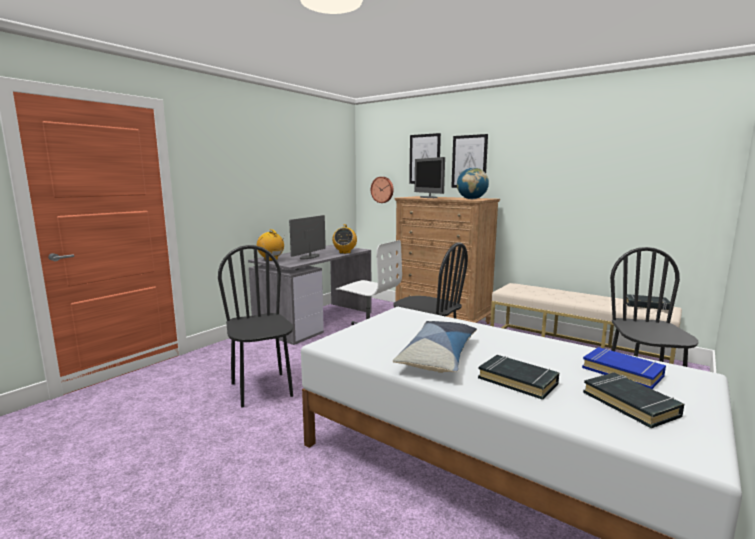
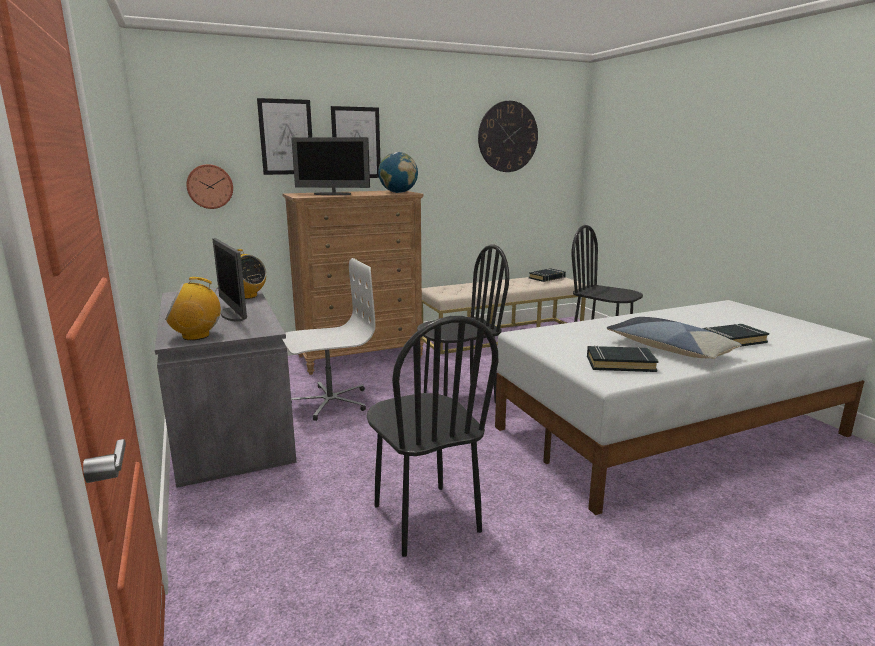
camera: 60 degrees left, 5 degrees up
black chair [218,245,294,408] -> black chair turned 120 degrees counterclockwise [367,316,498,557]
blue book [582,347,666,389] -> none
black book [583,373,684,428] -> black book moved to [587,345,658,372]
none -> wall clock [478,101,538,172]

